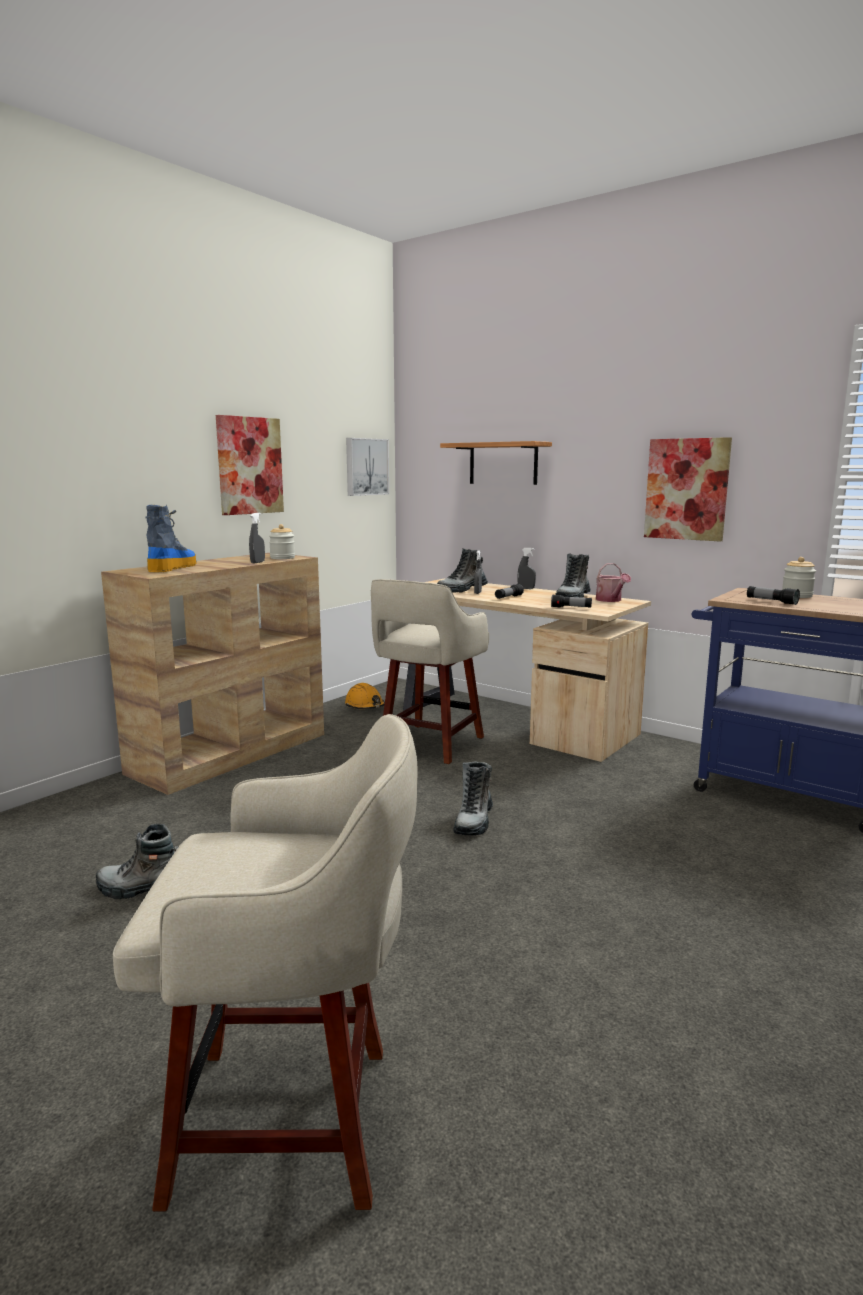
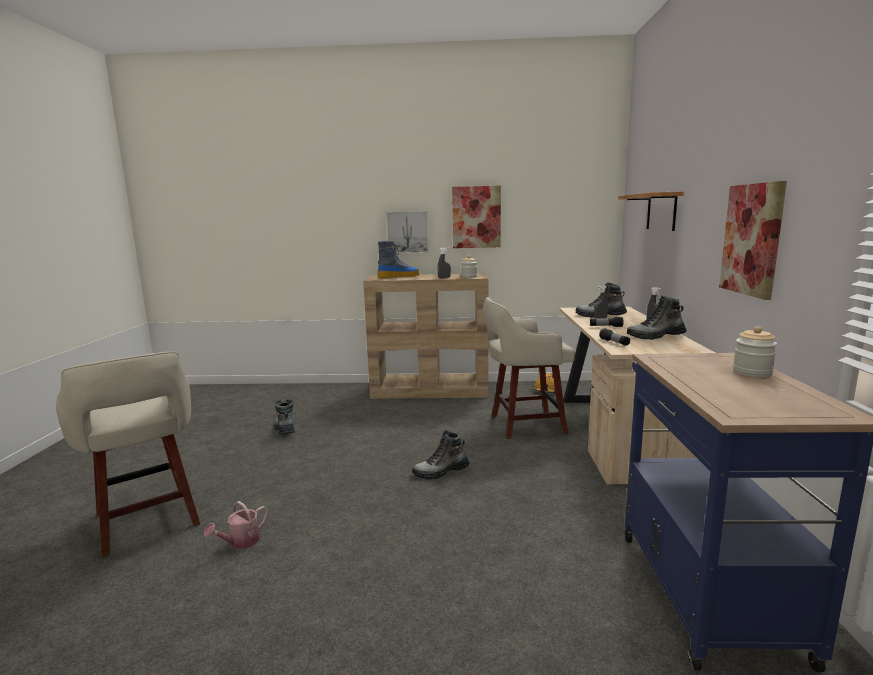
camera: 55 degrees right, 0 degrees up
picture [346,438,389,496] -> picture moved to [386,211,429,254]
watering can [596,563,631,602] -> watering can moved to [204,501,268,549]
flashlight [747,586,800,605] -> none

